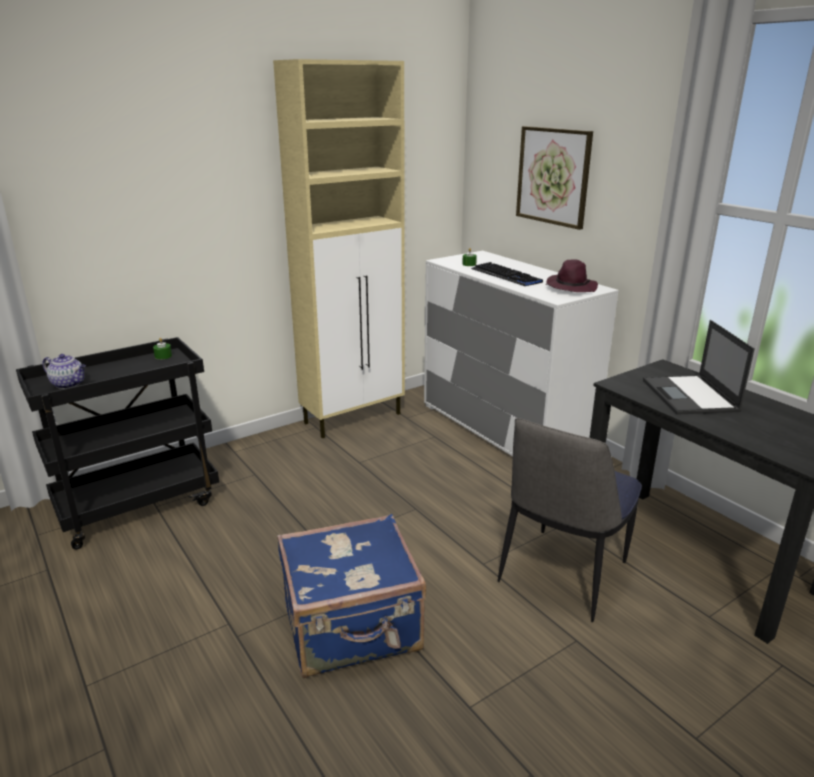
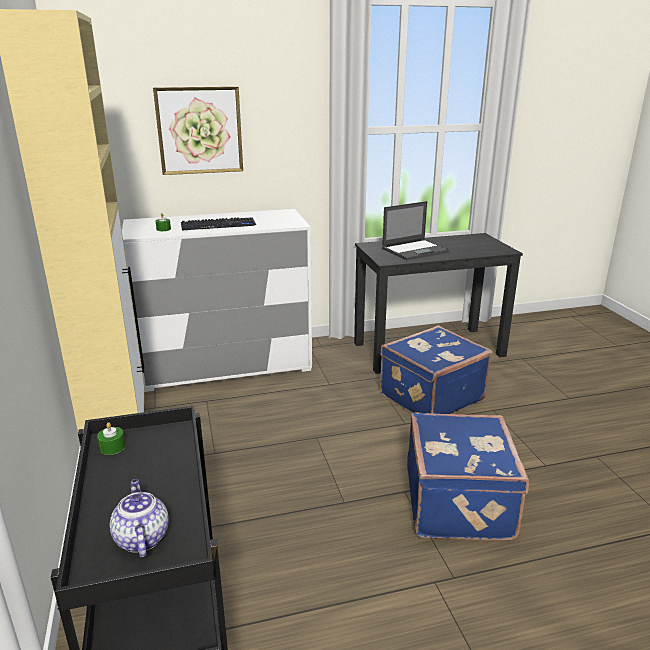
camera: 70 degrees left, 0 degrees up
teapot [42,354,86,389] -> teapot turned 60 degrees counterclockwise [109,479,169,558]
chair [498,418,642,622] -> blue suitcase [380,325,492,414]
purple hat [546,259,598,292] -> none
laptop [643,320,754,415] -> laptop turned 45 degrees counterclockwise [382,201,450,260]

